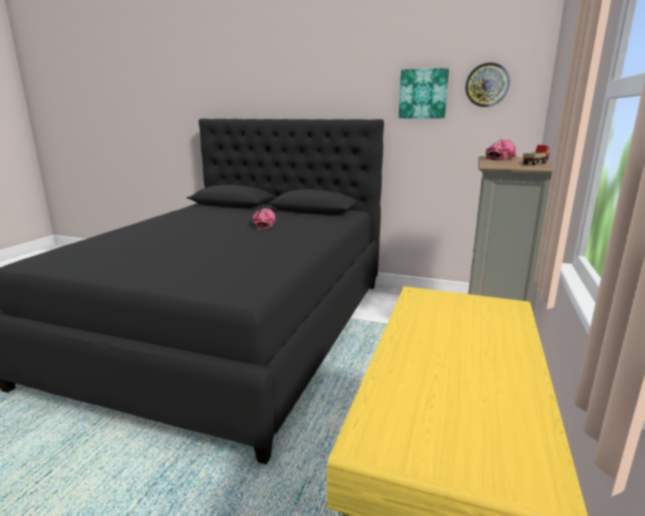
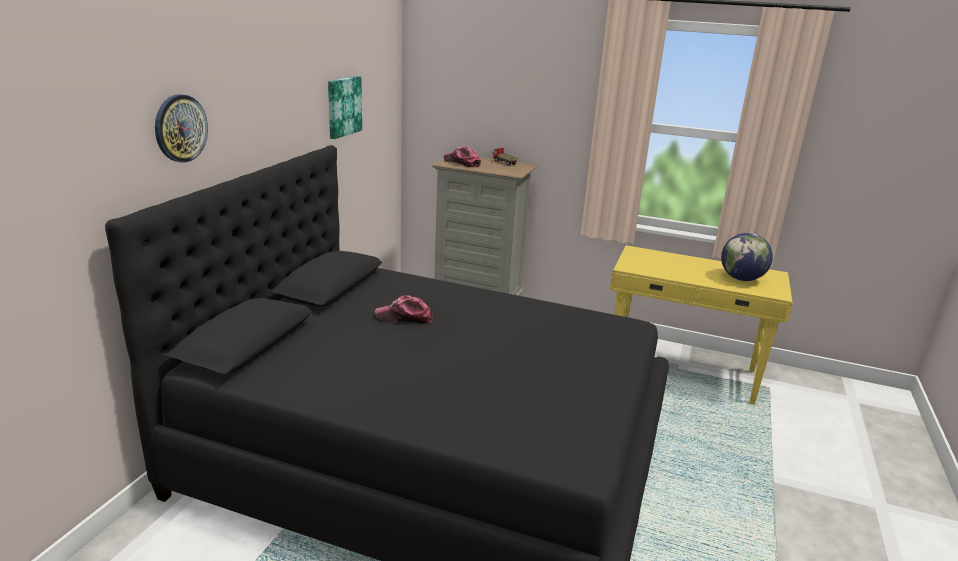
camera: 90 degrees left, 5 degrees up
wall clock [465,62,510,107] -> wall clock moved to [155,94,208,162]
none -> globe [721,233,773,281]

